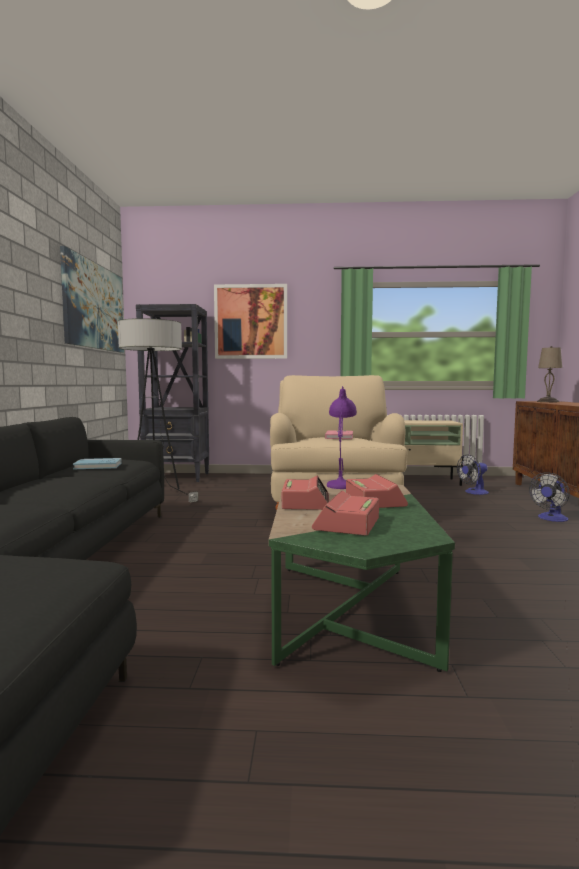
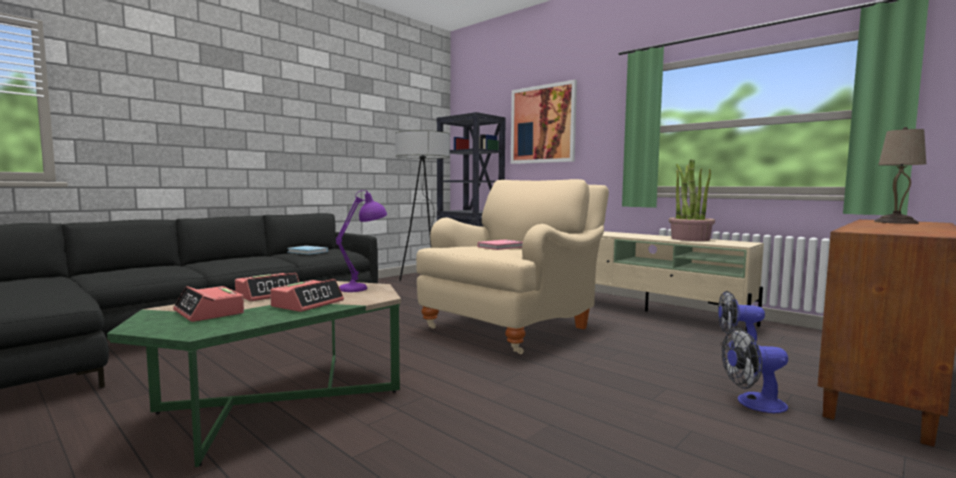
camera: 40 degrees right, 0 degrees up
picture [60,246,124,353] -> none
alarm clock [312,490,379,536] -> alarm clock turned 105 degrees counterclockwise [173,286,244,322]
none -> potted plant [669,159,715,241]

